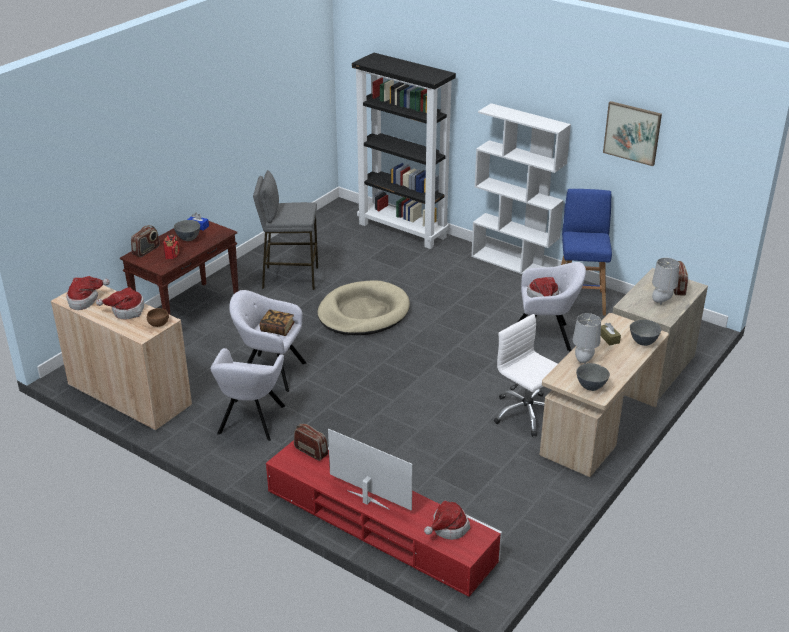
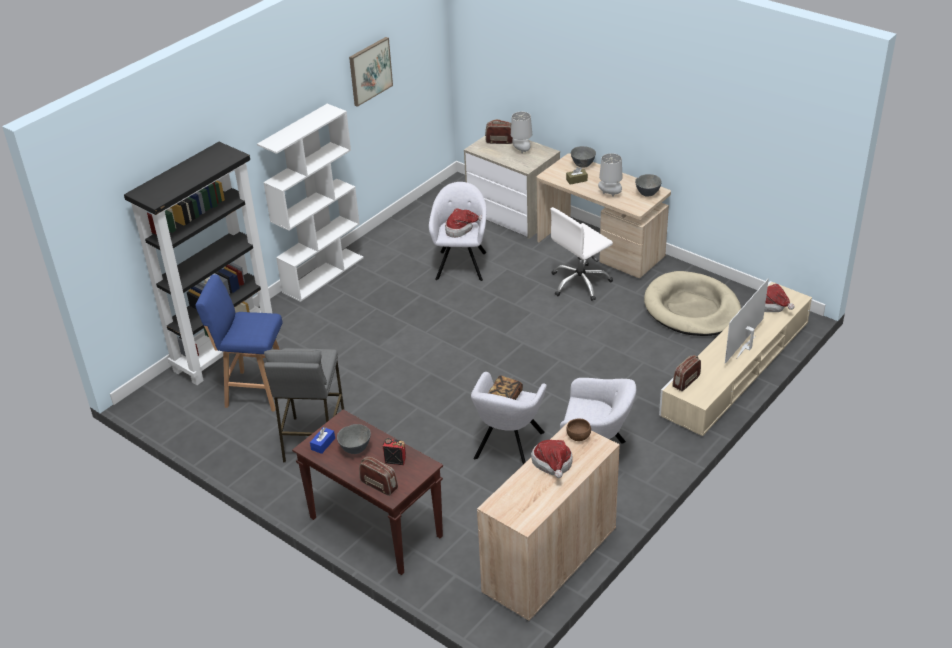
camera: 85 degrees left, 5 degrees up
hat [66,276,110,310] -> none
red tv stand [266,440,502,597] -> beige tv stand [659,281,812,436]
beige dog bed [317,280,410,335] -> beige dog bed moved to [644,271,741,336]
blue stool [561,189,612,316] -> blue stool moved to [195,274,283,412]

